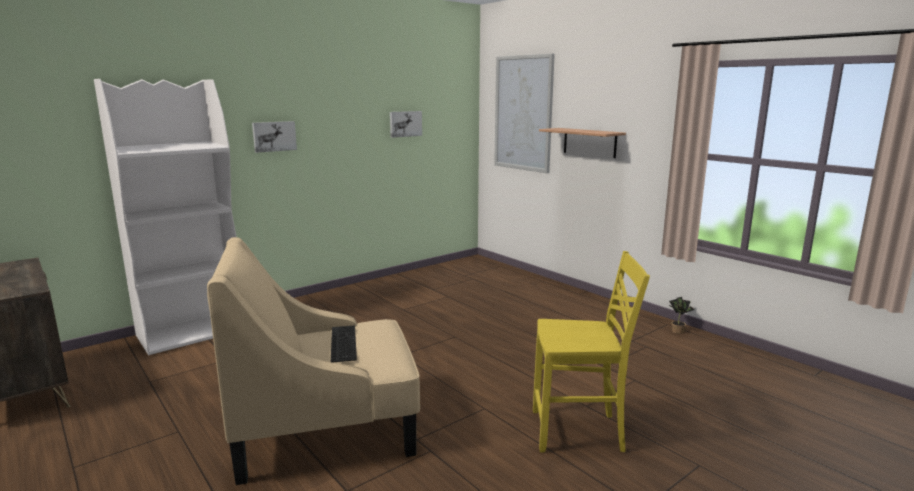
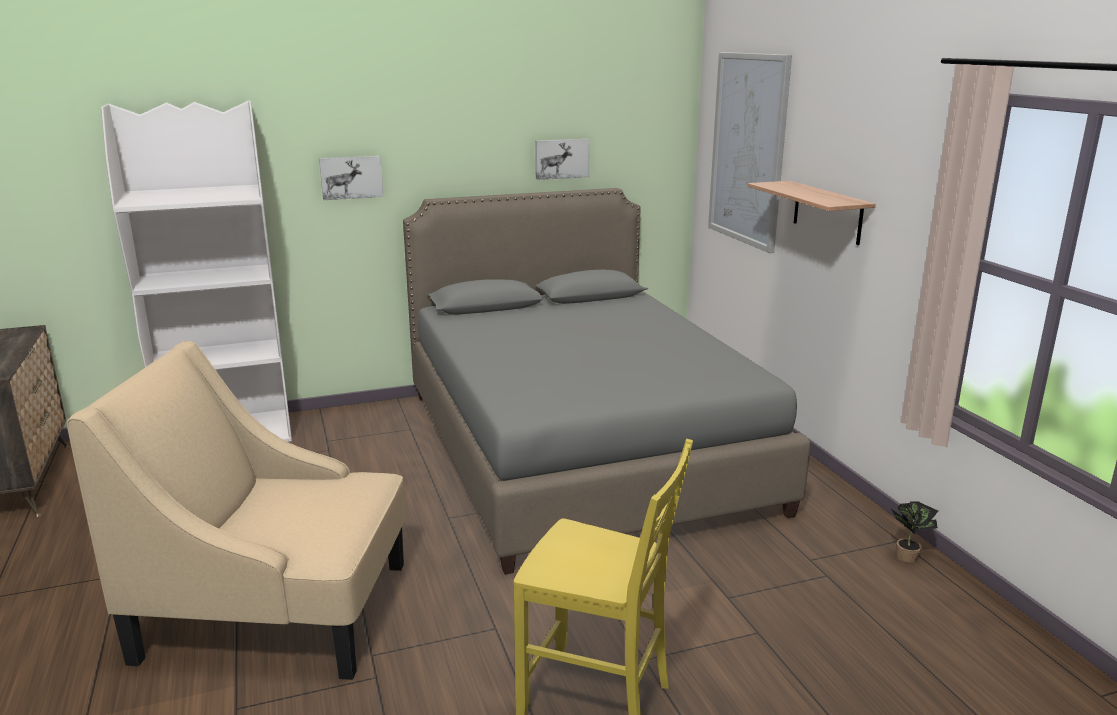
camera: 20 degrees right, 5 degrees up
keyboard [331,325,357,363] -> none
none -> grey bed [403,188,811,575]

